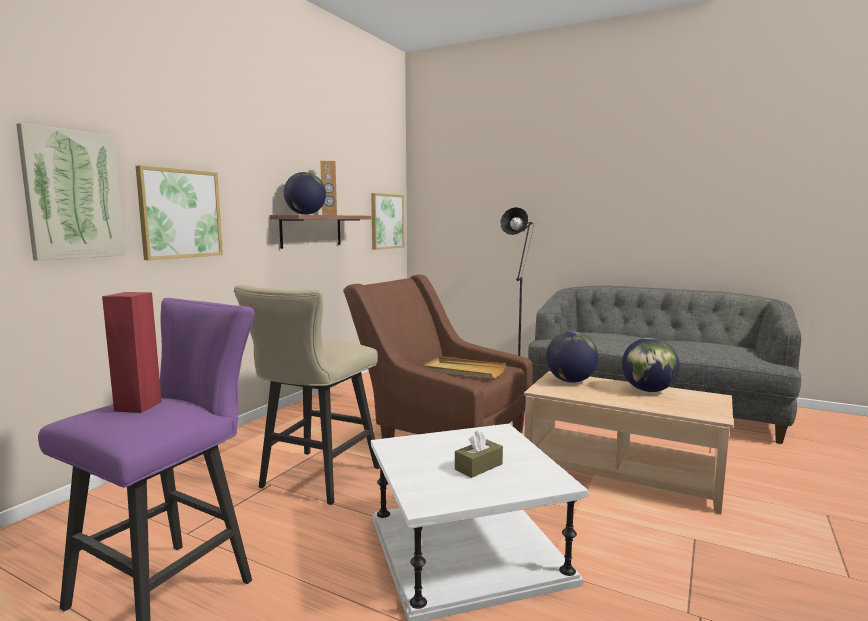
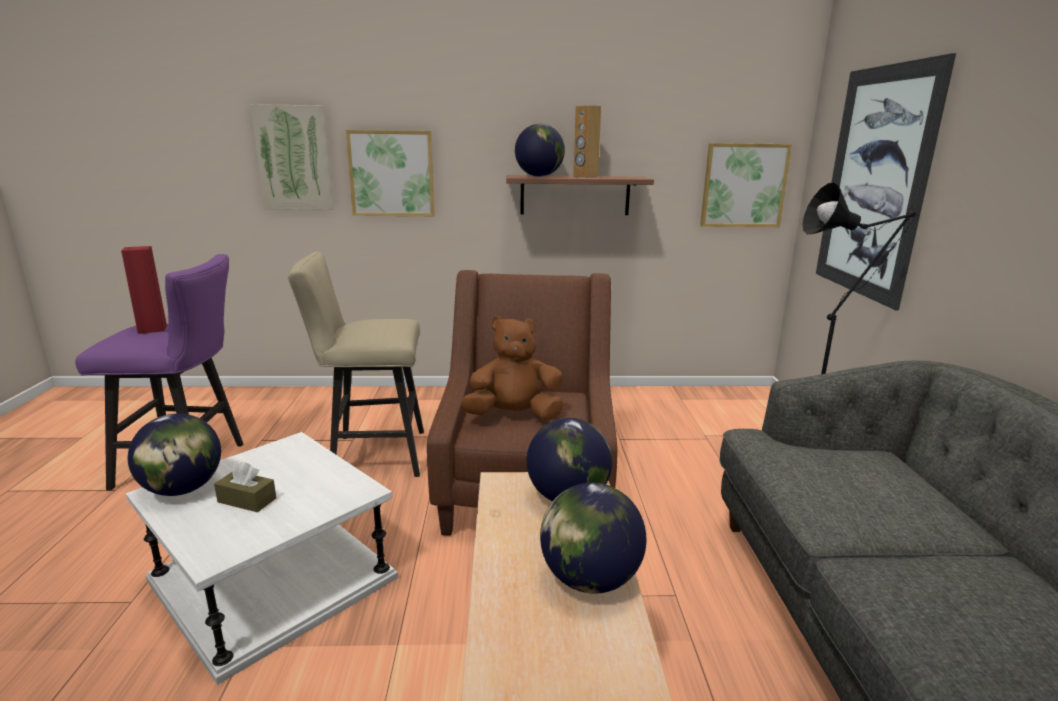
camera: 60 degrees right, 10 degrees up
beige tray [423,357,506,378] -> brown plush toy [461,316,564,420]
none -> globe [128,413,221,496]
none -> picture [816,53,956,310]

